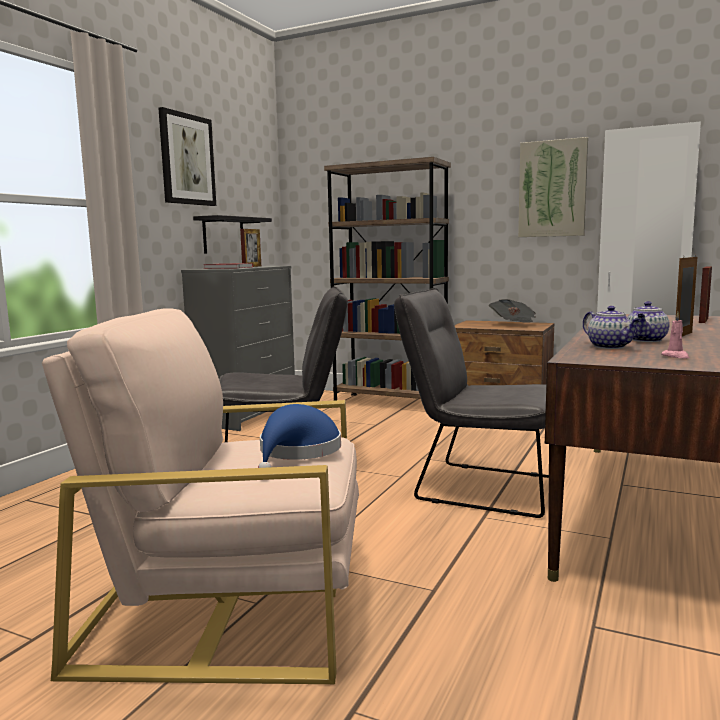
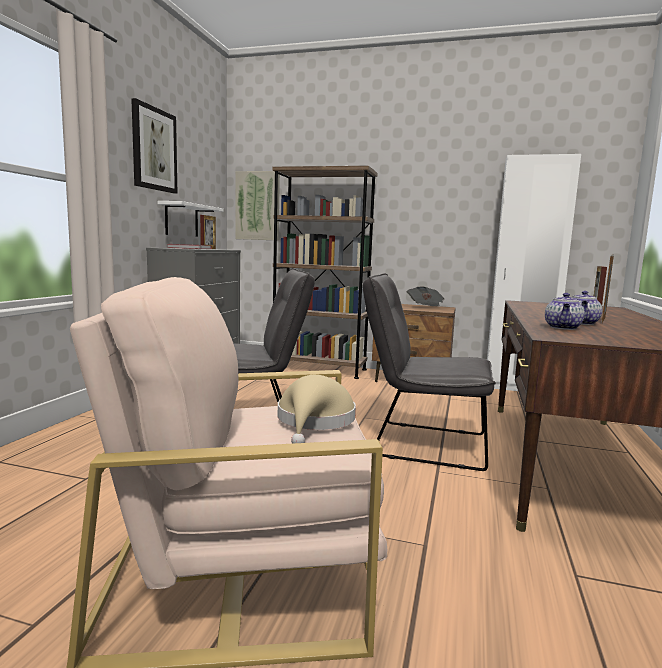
camera: 10 degrees left, 0 degrees up
black shelf [193,215,272,253] -> white shelf [158,201,223,237]
blue hat [258,404,341,468] -> beige hat [278,375,356,444]
picture [518,137,588,237] -> picture moved to [235,171,280,241]
teapot [583,306,641,349] -> teapot turned 60 degrees clockwise [545,293,585,330]
pink candle [661,312,689,359] -> none

